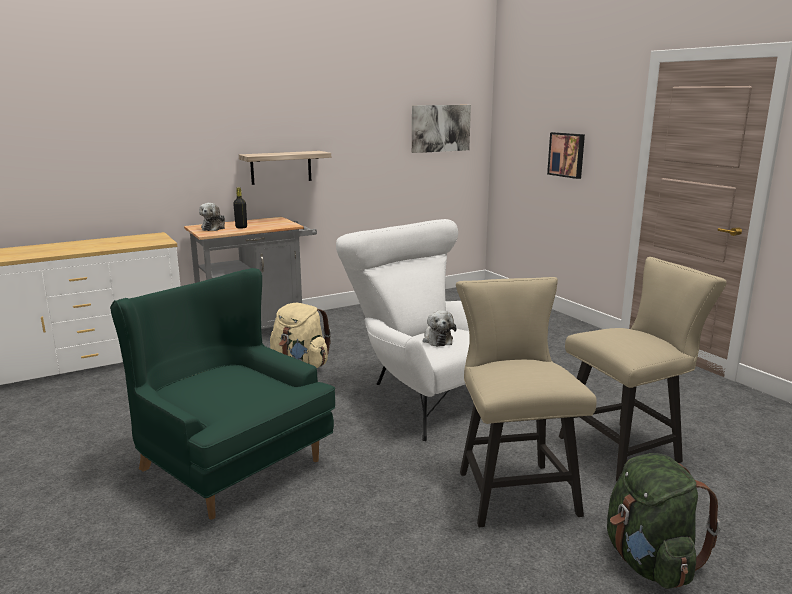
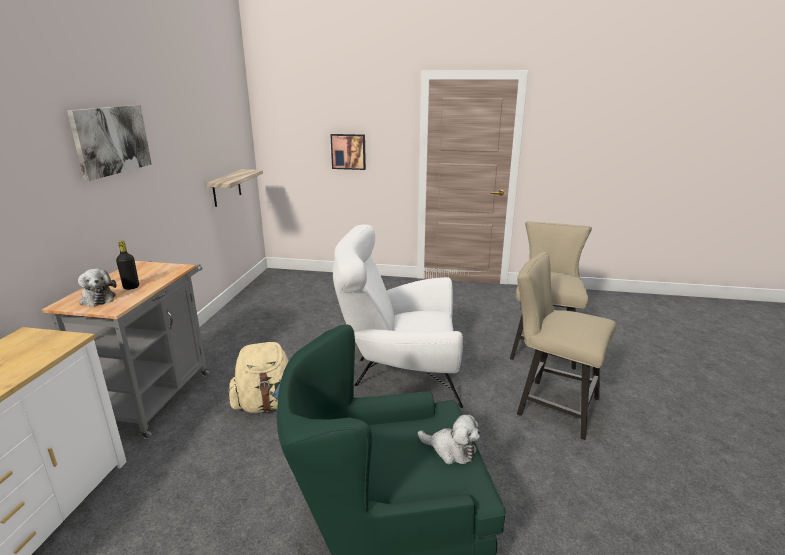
camera: 50 degrees left, 5 degrees up
shelf [239,151,331,185] -> shelf moved to [207,169,263,207]
picture [412,105,471,153] -> picture moved to [67,105,152,181]
plush toy [423,310,456,347] -> plush toy moved to [418,415,480,464]
green backpack [607,453,721,589] -> none

